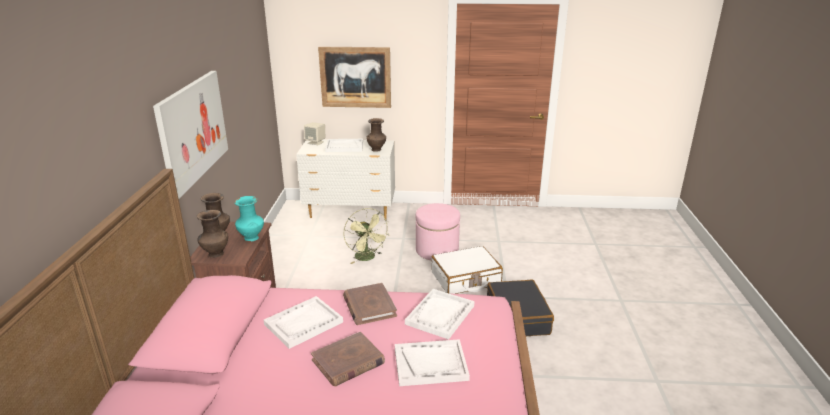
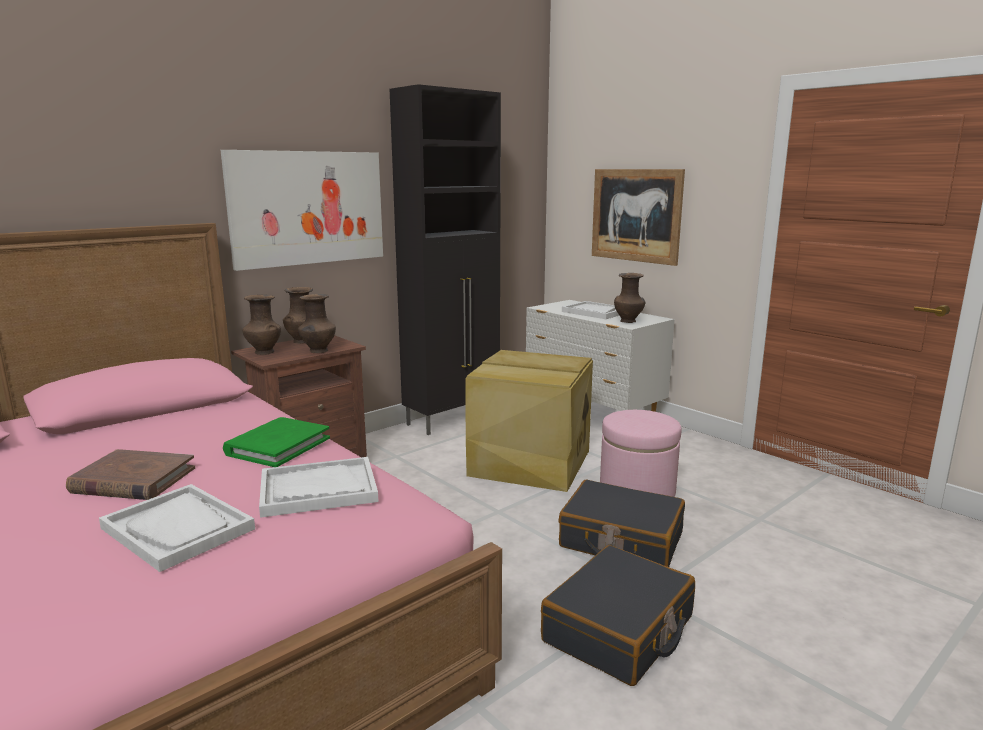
camera: 45 degrees right, 10 degrees down
turquoise vase [234,196,264,241] -> brown vase [298,294,336,353]
white tray [264,296,343,349] -> none
beige speaker [304,122,325,146] -> none
brown book [343,283,397,325] -> green book [223,417,330,467]
green fan [344,208,390,264] -> beige storage box [465,350,593,492]
white suitcase [431,246,503,294] -> black suitcase [559,480,685,567]
none -> black cabinet [390,84,501,435]

